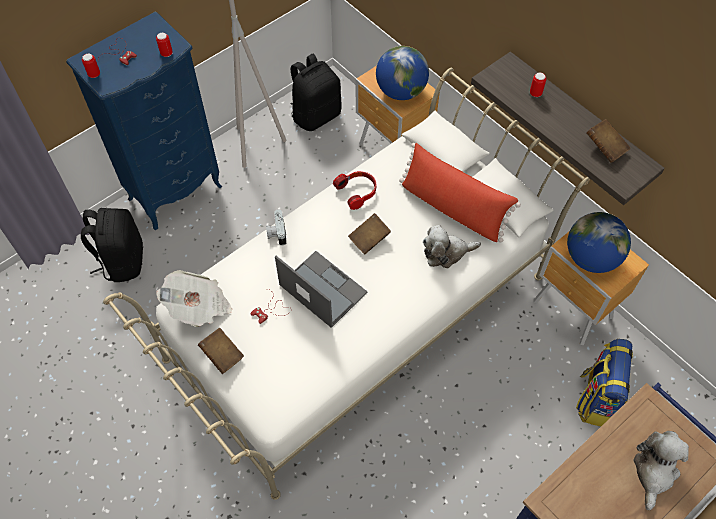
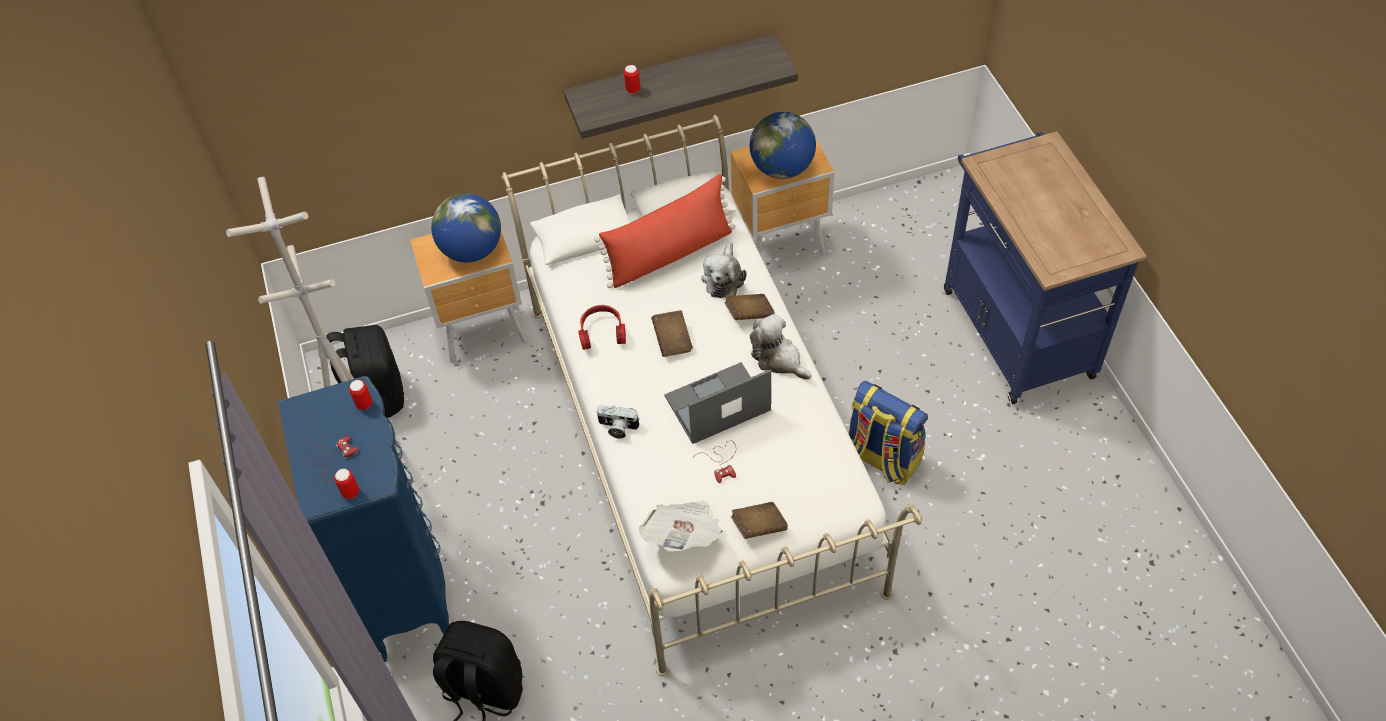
camera: 65 degrees left, 5 degrees down
backpack [576,339,633,426] -> backpack moved to [849,381,928,485]
brown book [586,119,631,163] -> brown book moved to [724,294,775,320]
plush toy [633,431,689,510] -> plush toy moved to [750,314,812,380]

